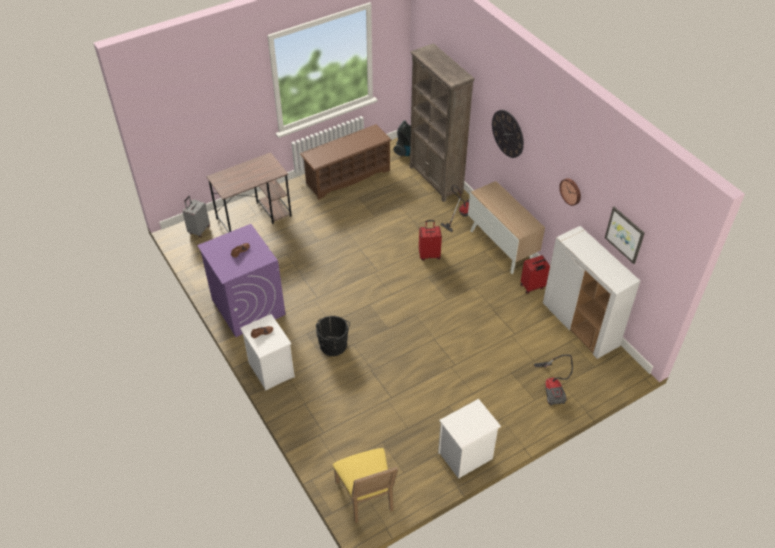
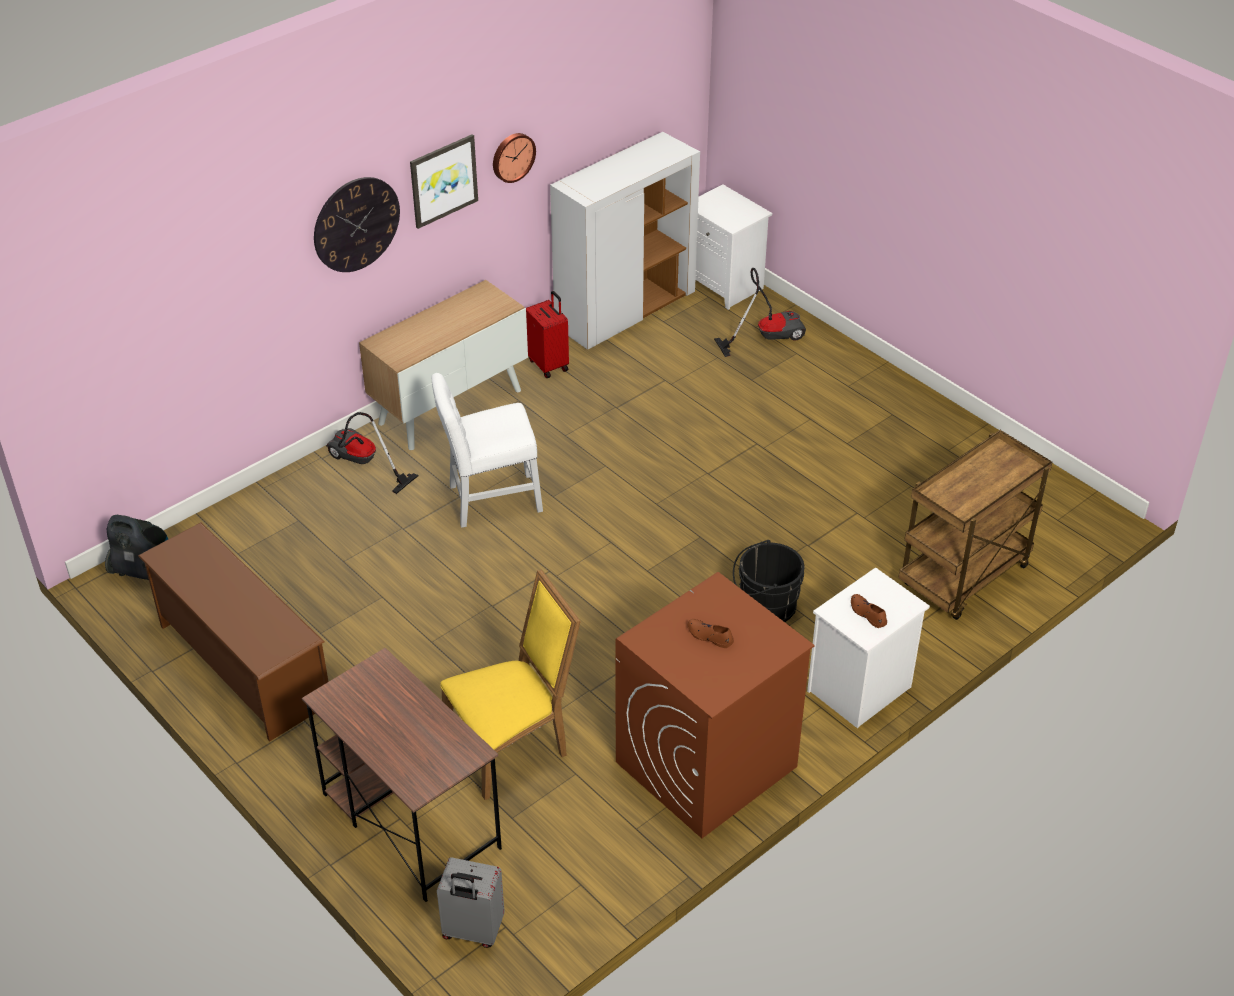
camera: 100 degrees left, 5 degrees down
purple washing machine [197,224,285,337] -> brown washing machine [616,572,815,838]
yellow chair [333,448,398,523] -> yellow chair moved to [440,569,581,800]
brown bookcase [409,43,475,202] -> none
red suitcase [419,220,442,260] -> white chair [431,373,543,528]
white nightstand [438,399,501,479] -> white nightstand moved to [695,184,772,310]
picture [605,207,645,264] -> picture moved to [410,134,478,229]
none -> brown cart [898,430,1052,620]

